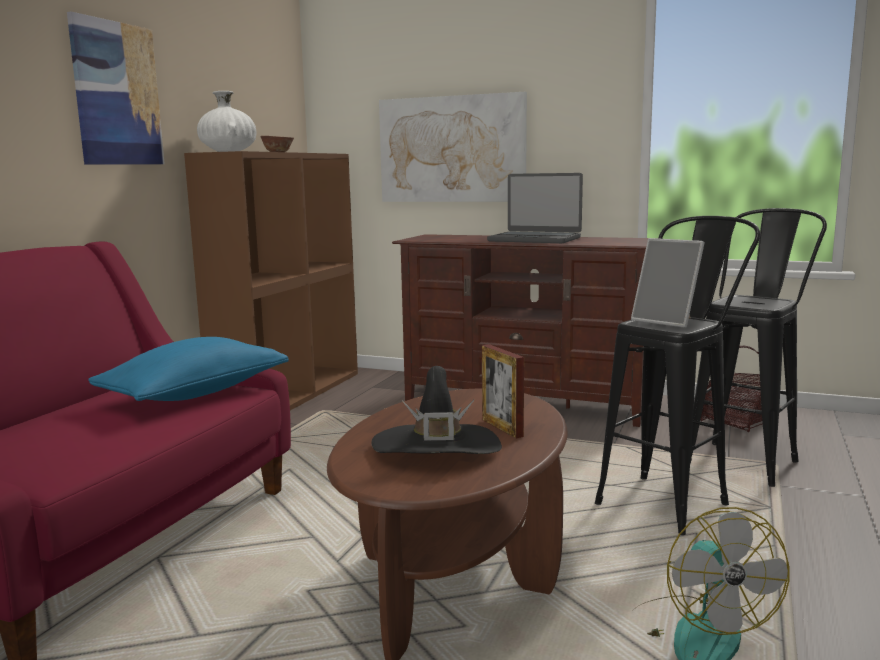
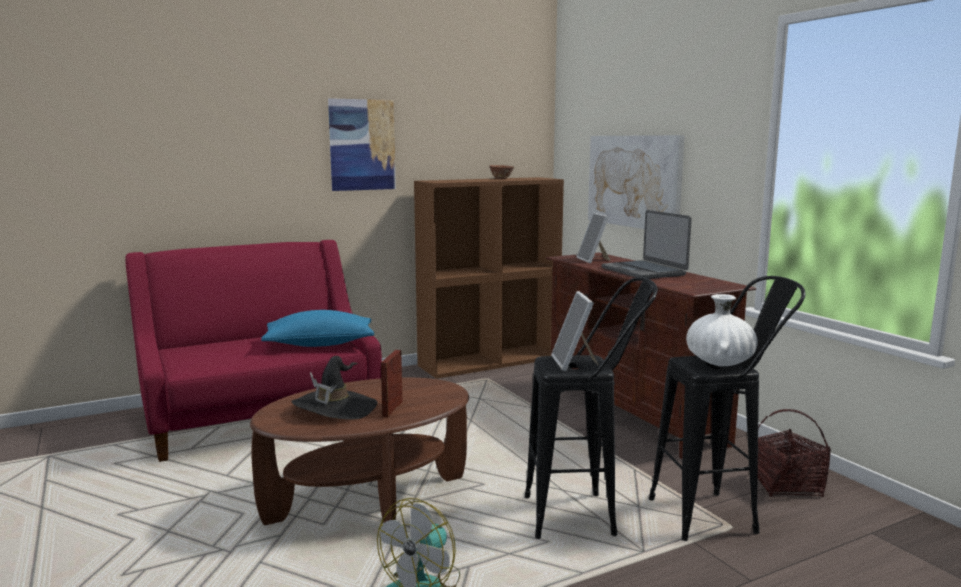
camera: 40 degrees right, 0 degrees up
white vase [197,91,257,152] -> white vase moved to [686,294,758,366]
none -> picture frame [576,213,611,263]

